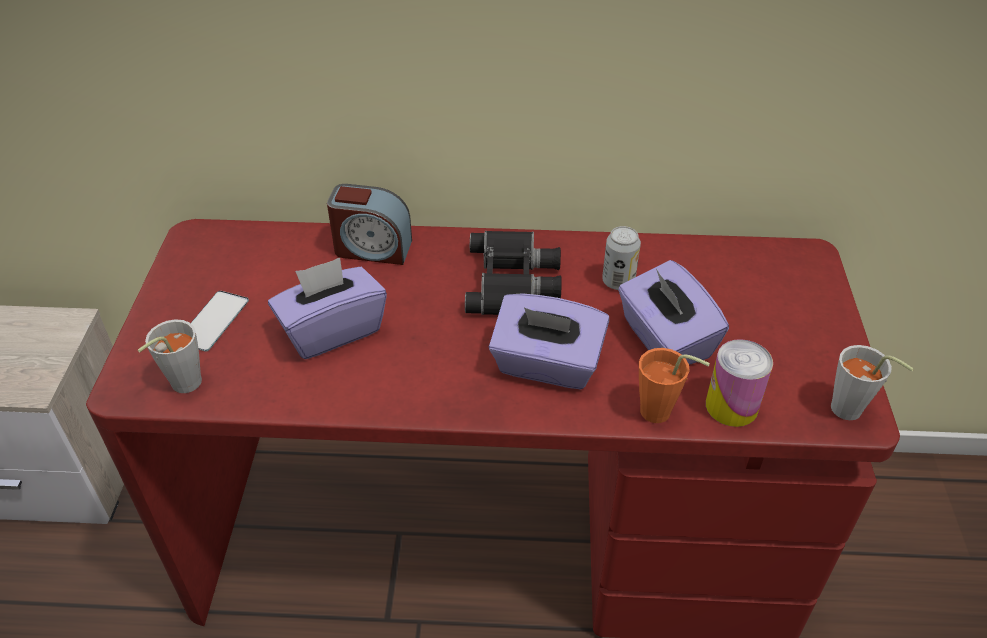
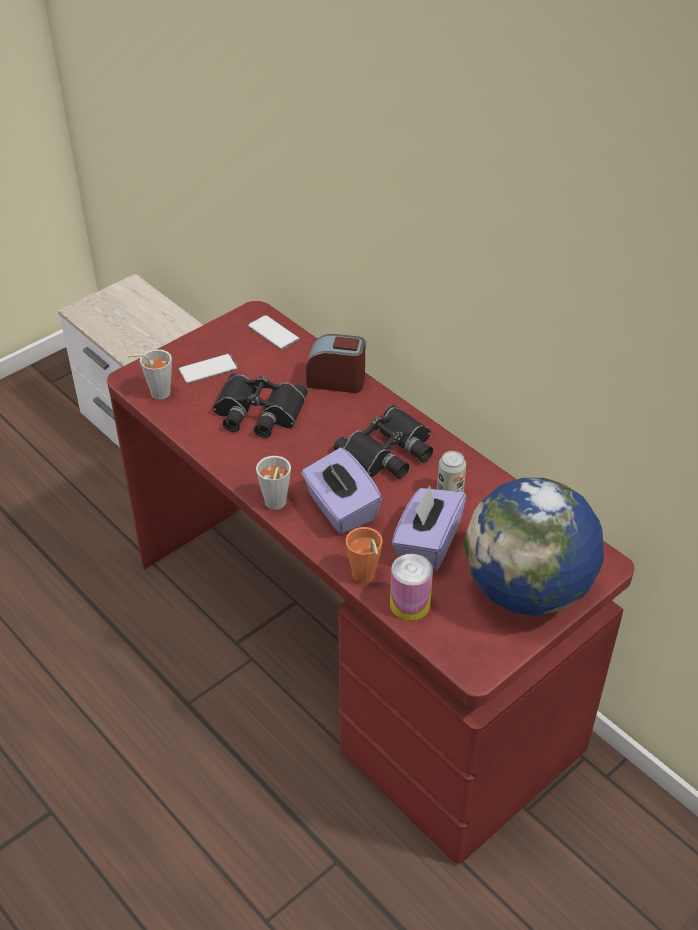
camera: 45 degrees right, 0 degrees up
purple tissue box [268,258,387,359] -> black binoculars [213,373,308,438]
alarm clock [327,184,412,265] -> alarm clock turned 135 degrees clockwise [306,334,365,393]
grey cup [831,345,914,420] -> grey cup moved to [256,456,291,510]
none -> phone [248,315,300,349]
none -> globe [464,478,604,616]

